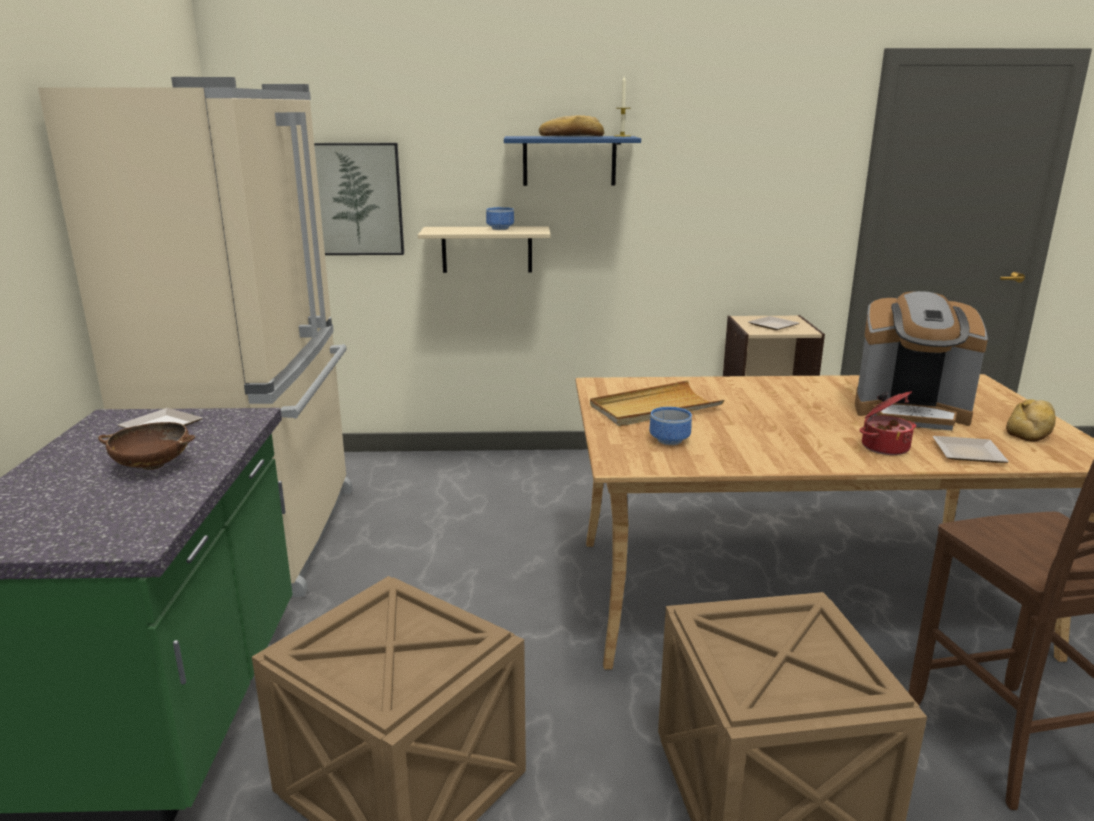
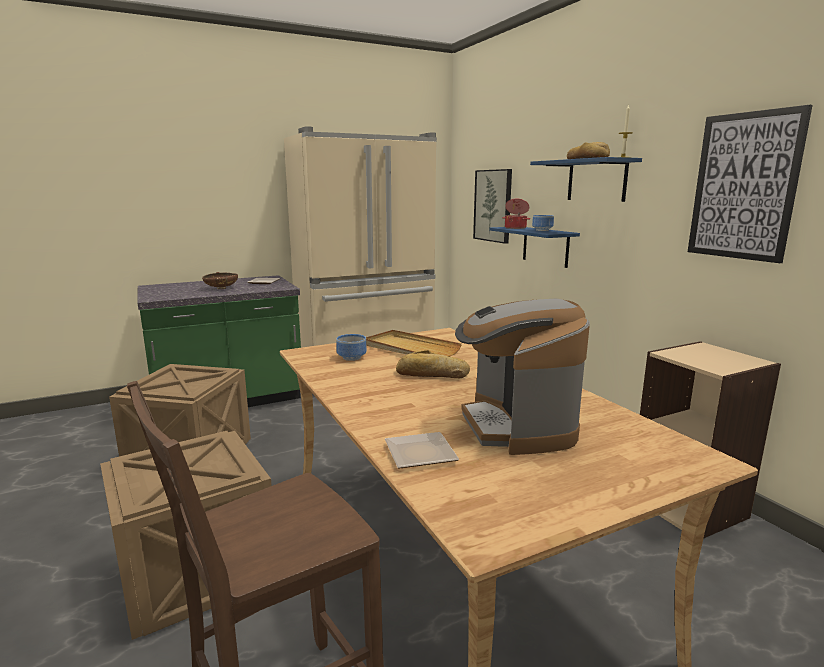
camera: 65 degrees right, 5 degrees down
beige shelf [418,226,550,273] -> blue shelf [489,227,580,268]
plate [748,316,799,330] -> none
cooking pot [859,391,916,455] -> cooking pot moved to [502,198,530,229]
bread [1006,399,1056,442] -> bread moved to [396,350,470,378]
none -> picture [688,105,813,263]

